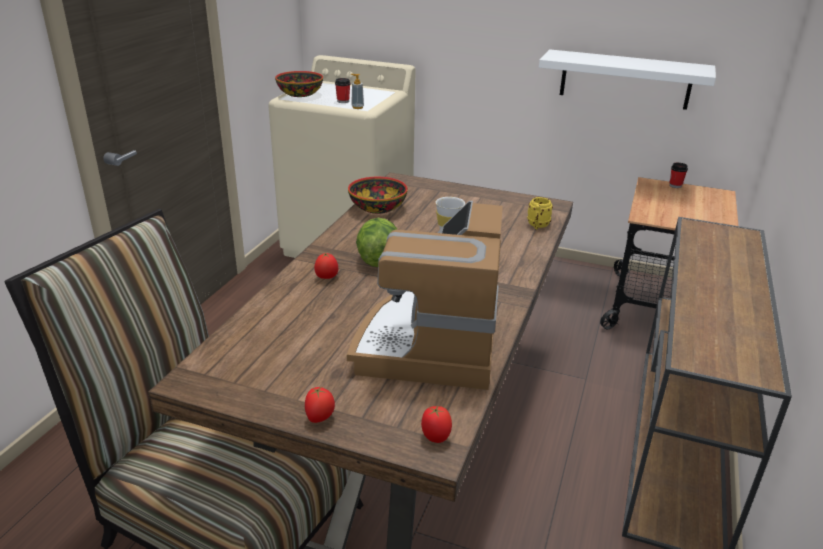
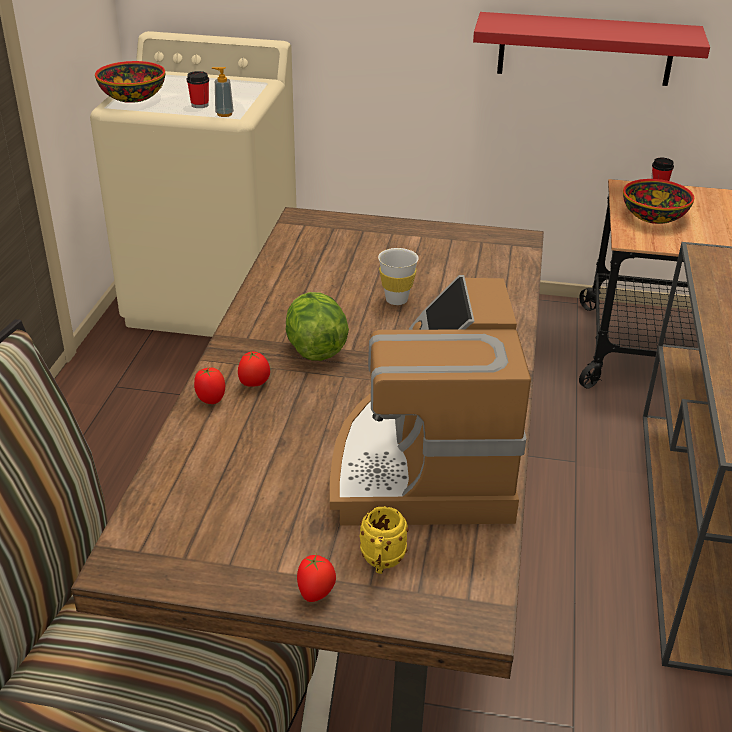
camera: 10 degrees left, 5 degrees up
bowl [348,177,408,214] -> bowl moved to [623,179,694,224]
tomato [421,406,452,443] -> tomato moved to [194,368,225,404]
yellow mug [527,197,553,229] -> yellow mug moved to [360,506,409,574]
white shelf [539,49,716,110] -> red shelf [473,12,710,86]

